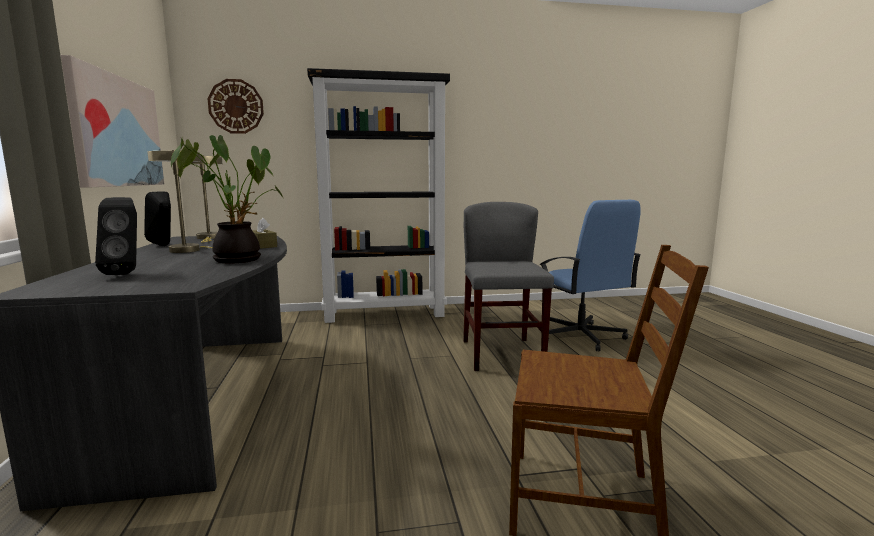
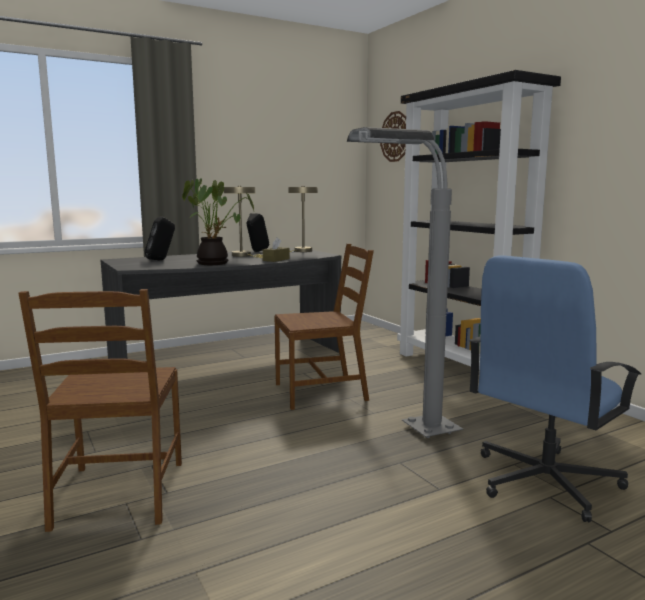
camera: 70 degrees right, 0 degrees up
picture [61,55,164,188] -> none
grey chair [463,202,554,371] -> grey floor lamp [347,127,463,438]
none -> brown chair [275,244,374,410]

